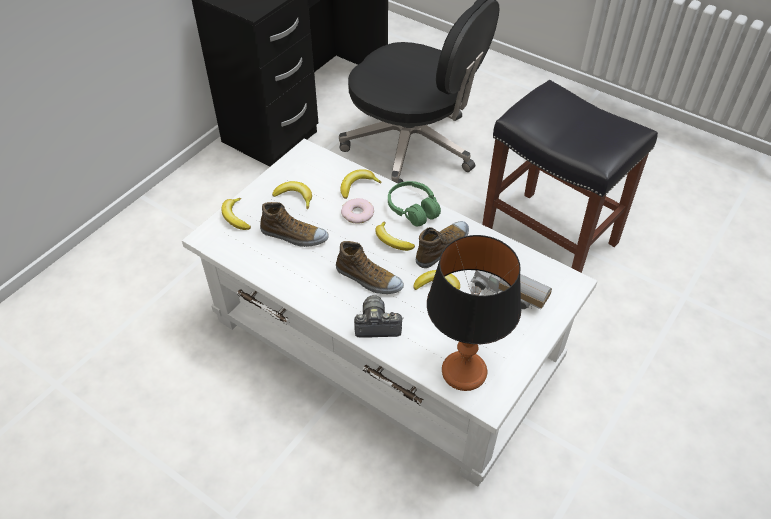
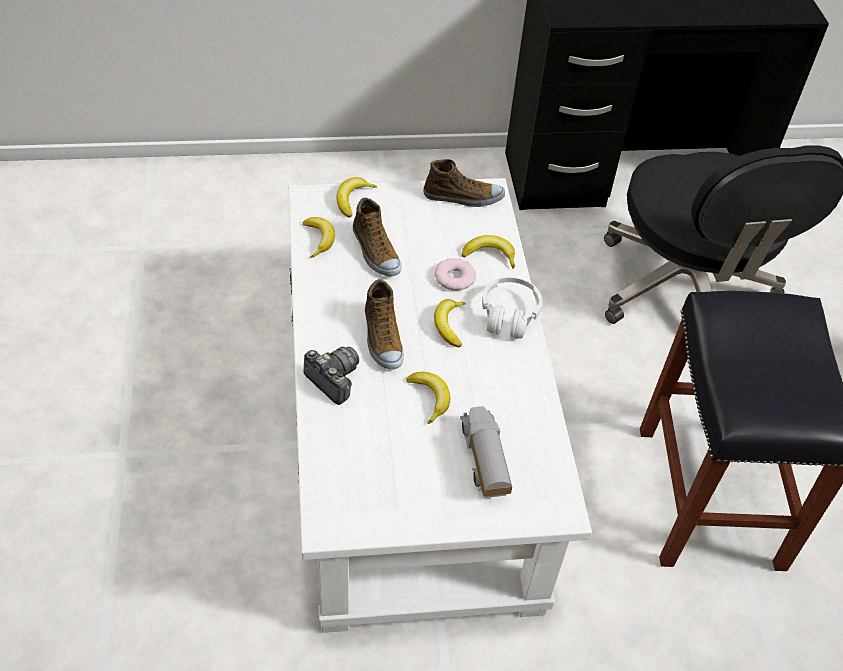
camera: 45 degrees right, 0 degrees up
banana [272,181,312,209] -> banana moved to [302,217,335,258]
green headphones [388,181,441,226] -> white headphones [482,277,543,339]
shoe [416,221,469,268] -> shoe moved to [423,159,505,207]
table lamp [427,235,522,391] -> none

